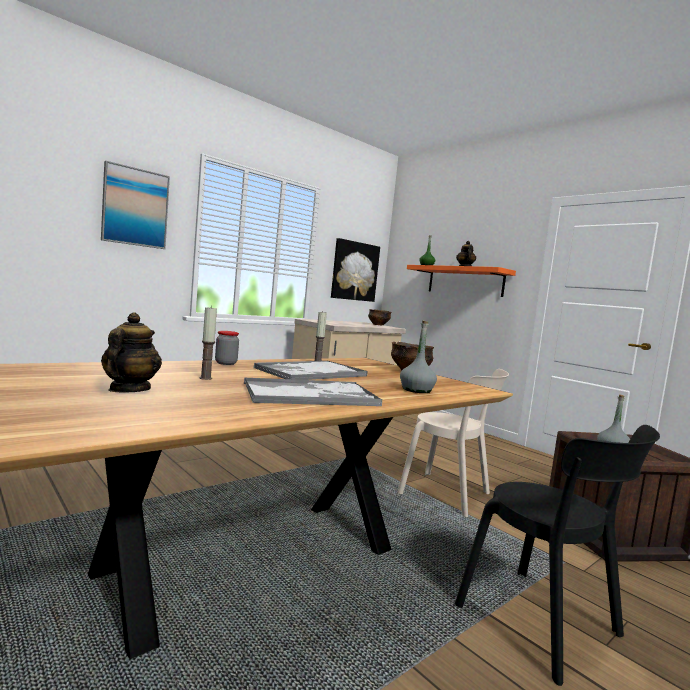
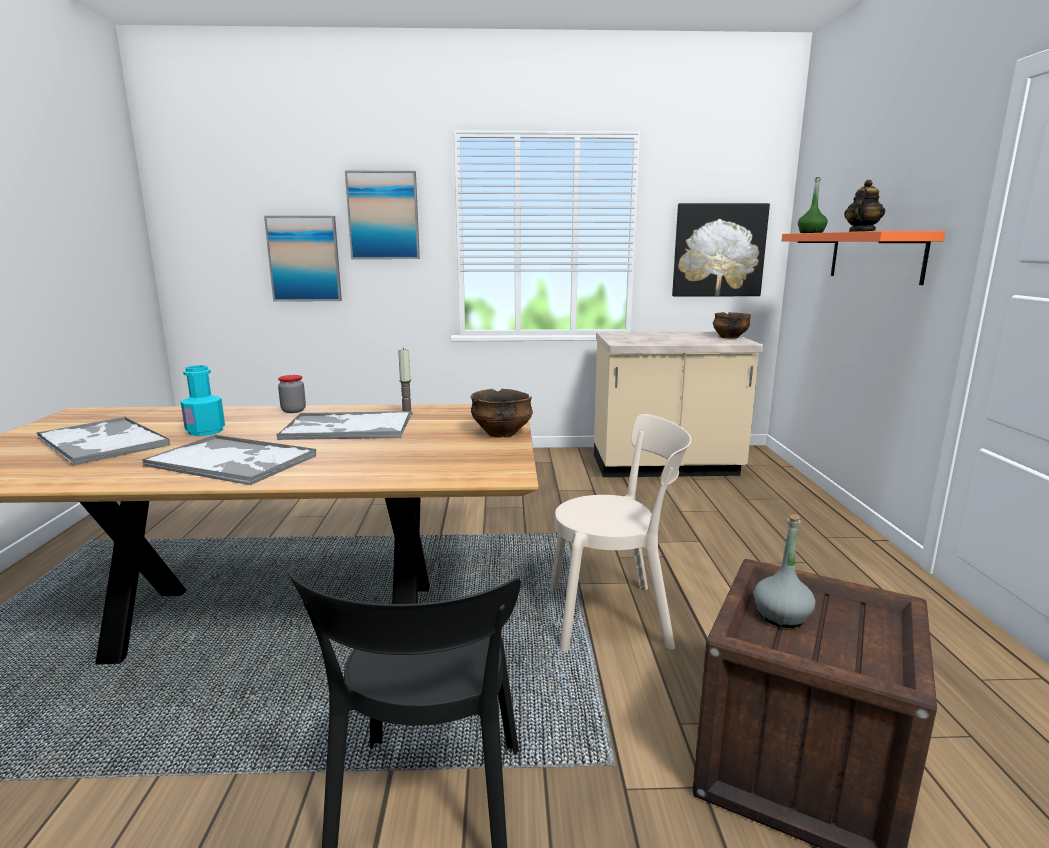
camera: 40 degrees right, 10 degrees up
teapot [101,312,162,392] -> tray [37,417,170,466]
candle [200,306,217,380] -> turquoise bottle [181,365,225,436]
beige chair [397,369,509,517] -> beige chair turned 75 degrees counterclockwise [550,414,691,652]
grey bottle [400,320,437,393] -> none
none -> picture [264,216,342,301]

